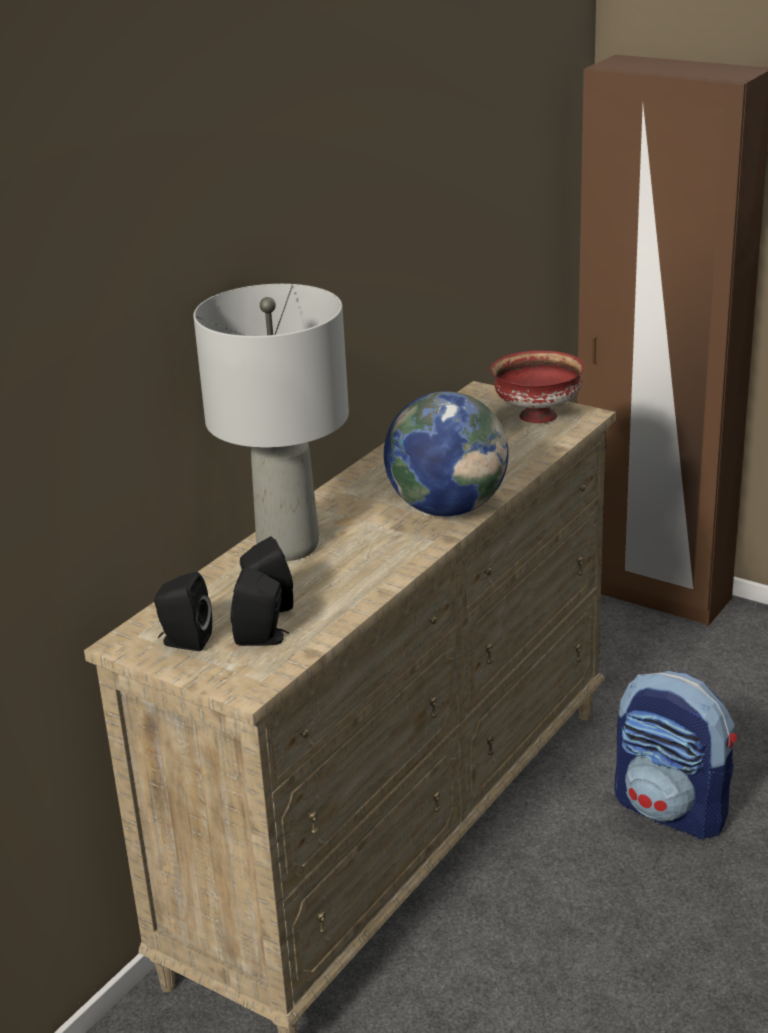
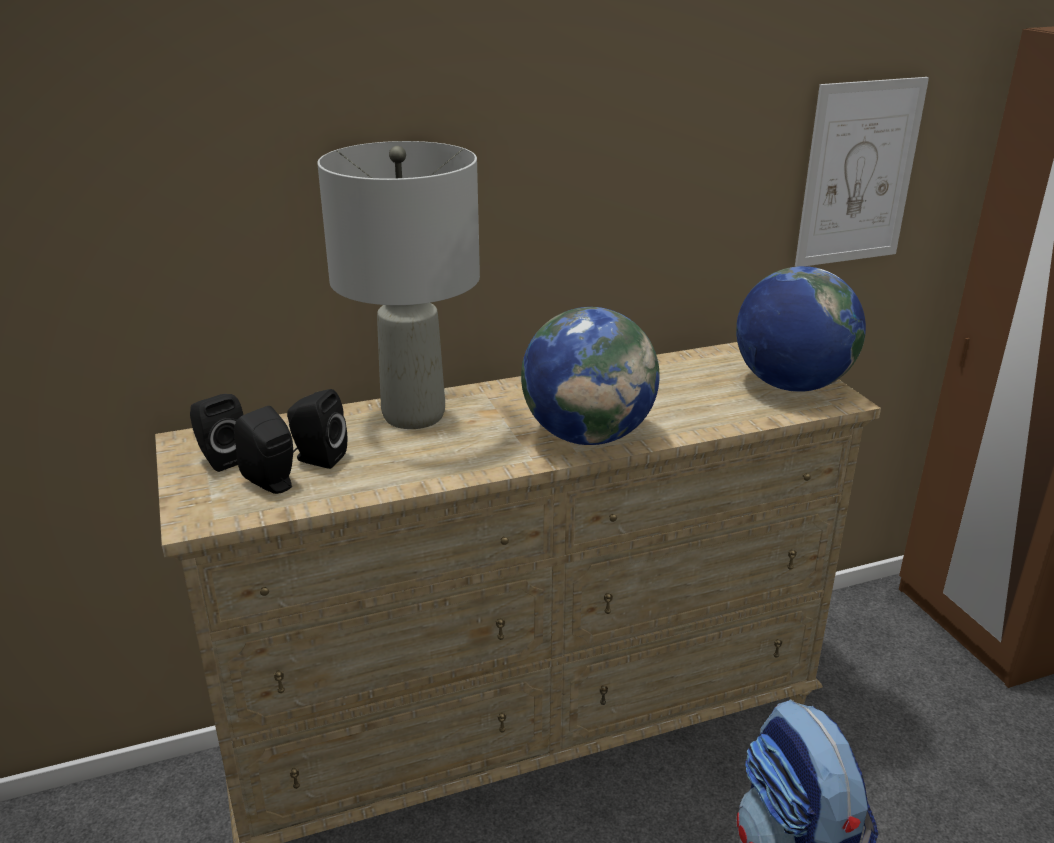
camera: 35 degrees right, 0 degrees up
red bowl [490,351,584,423] -> globe [736,266,866,392]
none -> picture [795,77,929,267]

